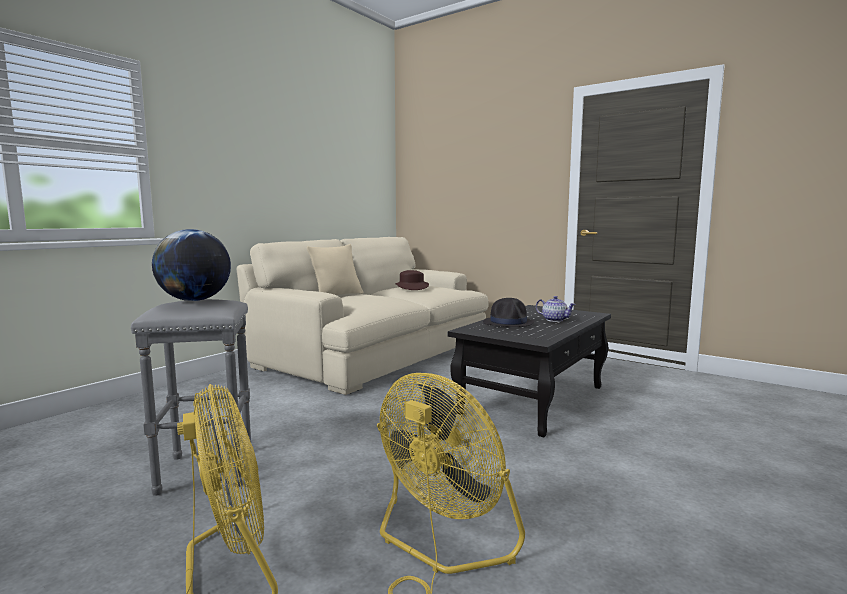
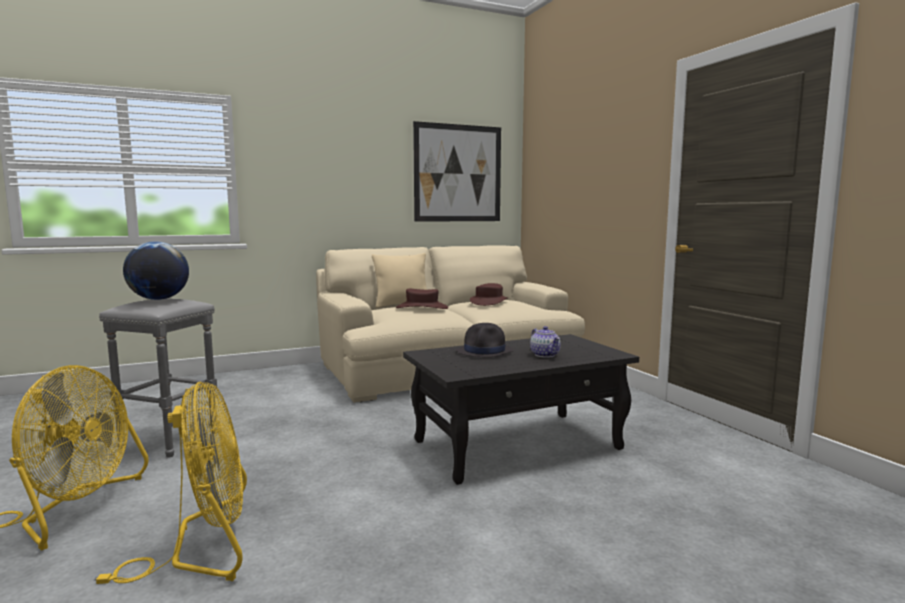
camera: 30 degrees right, 0 degrees up
none -> brown hat [396,289,448,309]
none -> picture [413,121,501,222]

